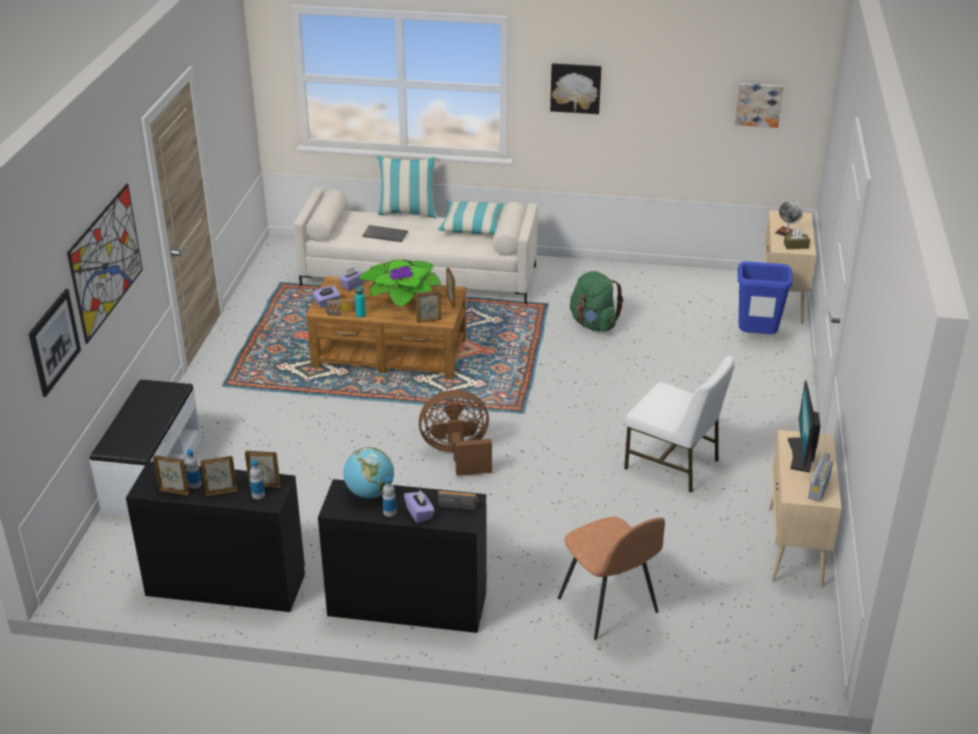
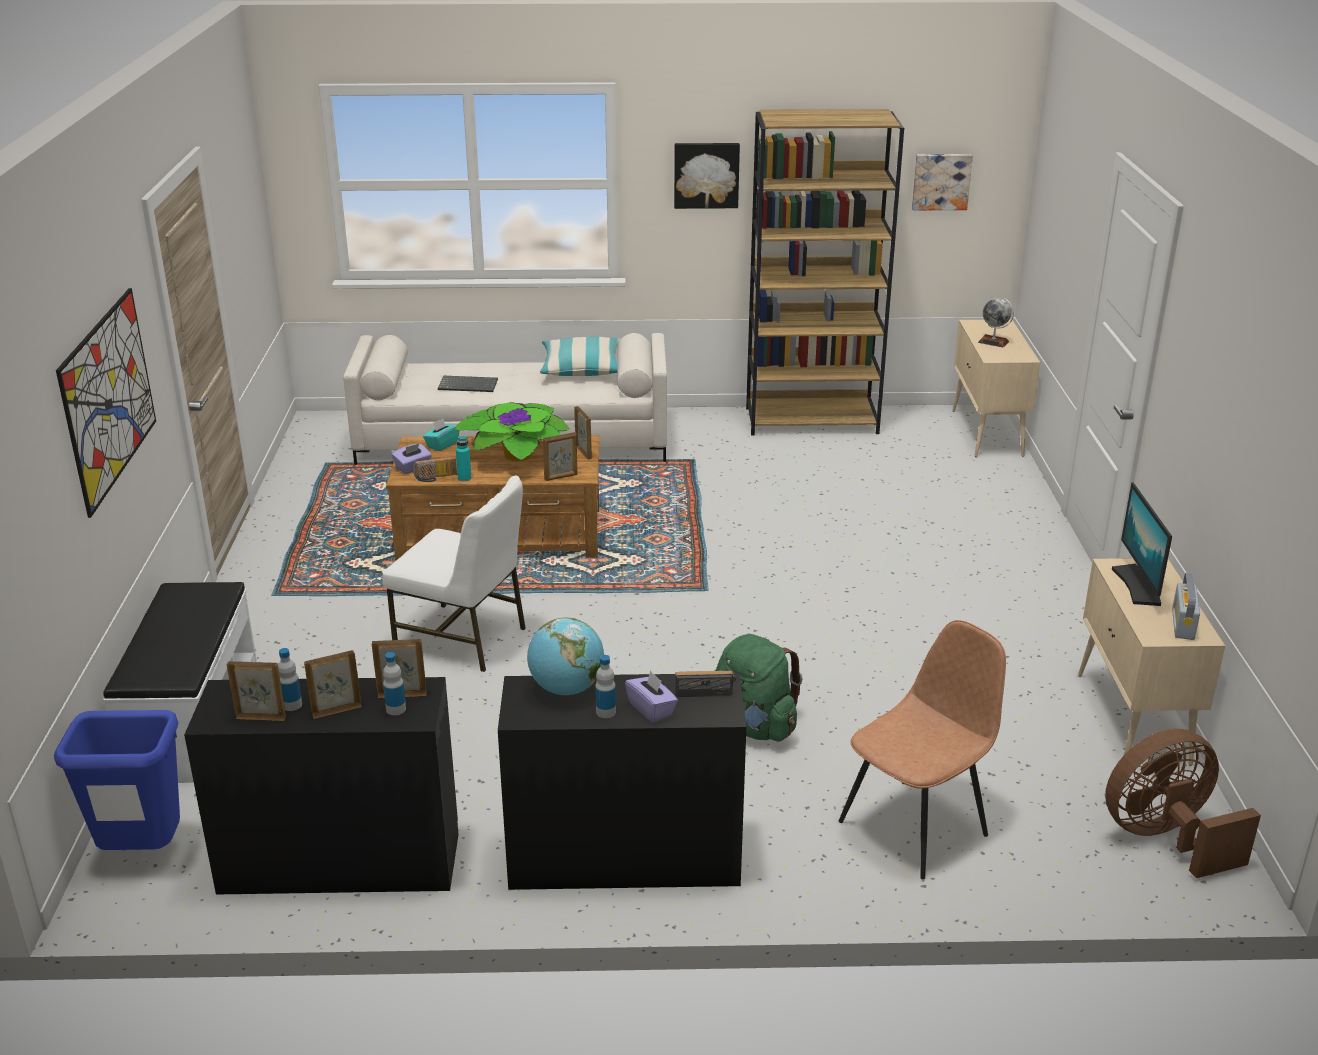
camera: 10 degrees left, 5 degrees down
picture [28,289,81,397] -> none
purple tissue box [339,267,365,291] -> turquoise tissue box [423,418,460,451]
pillow [377,156,438,218] -> none
brown fan [419,390,492,476] -> brown fan moved to [1105,729,1261,878]
brown chair [558,517,665,640] -> brown chair turned 90 degrees counterclockwise [839,620,1006,879]
green backpack [570,271,623,332] -> green backpack moved to [715,634,802,741]
white chair [624,356,735,493] -> white chair moved to [382,475,526,672]
blue trash can [738,261,793,334] -> blue trash can moved to [54,710,180,850]
brown tissue box [784,228,810,249] -> none
none -> brown bookcase [746,109,904,435]

